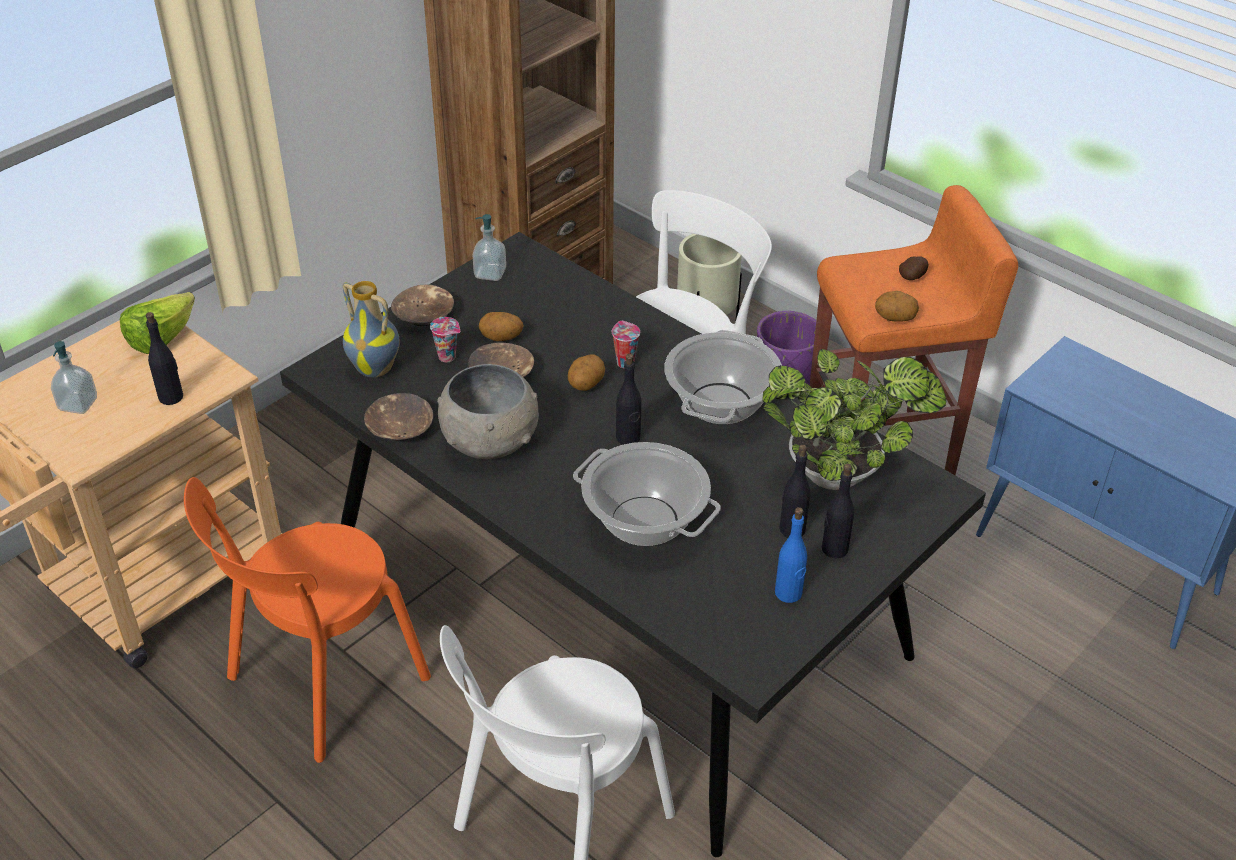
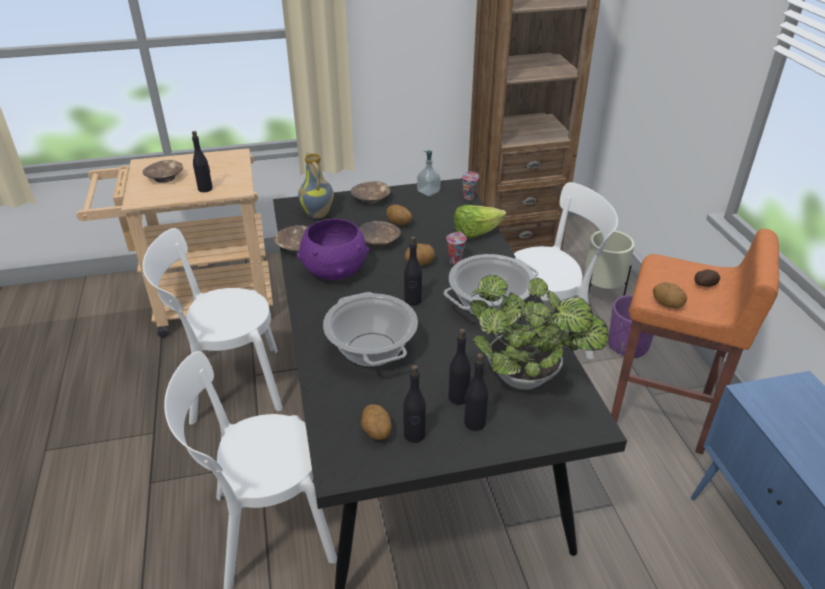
camera: 35 degrees right, 5 degrees down
soap dispenser [51,341,97,414] -> brown bowl [143,160,183,183]
lettuce [120,292,195,354] -> lettuce moved to [454,205,506,239]
orange chair [184,477,431,763] -> white chair [143,228,283,425]
cup [430,317,460,362] -> cup moved to [462,172,479,200]
grey bowl [437,364,539,459] -> purple bowl [297,219,369,280]
blue bottle [775,507,807,603] -> black bottle [403,365,426,443]
none -> potato [361,404,392,440]

